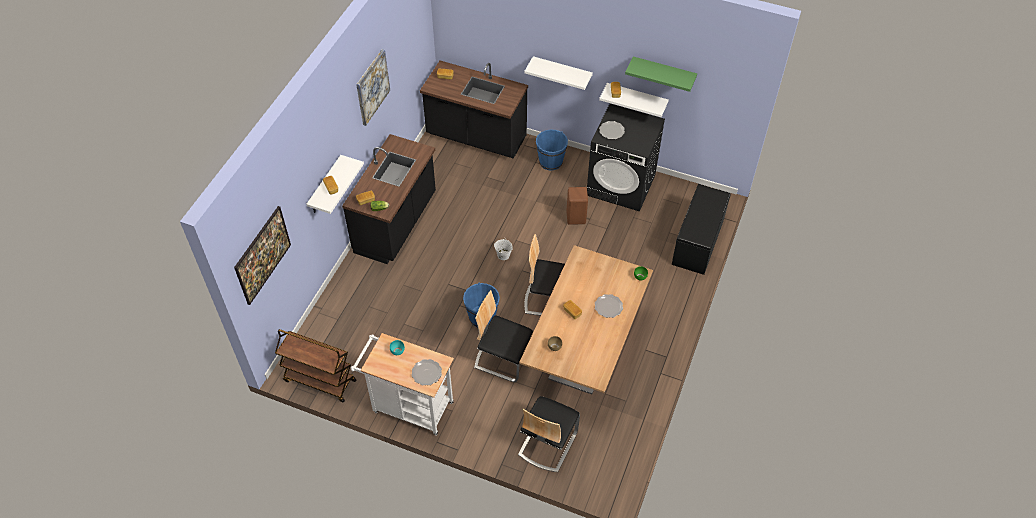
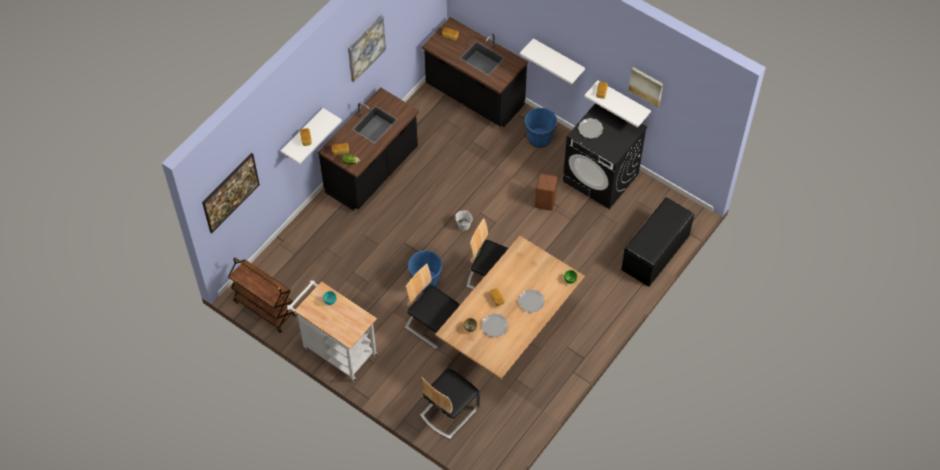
camera: 15 degrees right, 5 degrees up
plate [412,359,442,385] -> plate moved to [481,313,509,337]
green shelf [625,56,697,92] -> picture [628,67,663,107]

